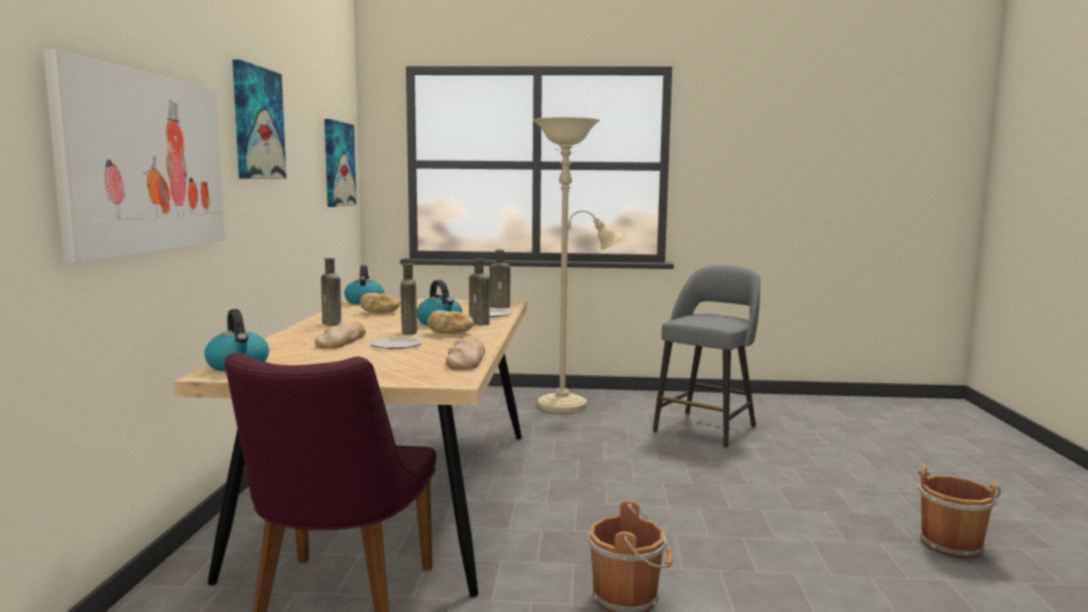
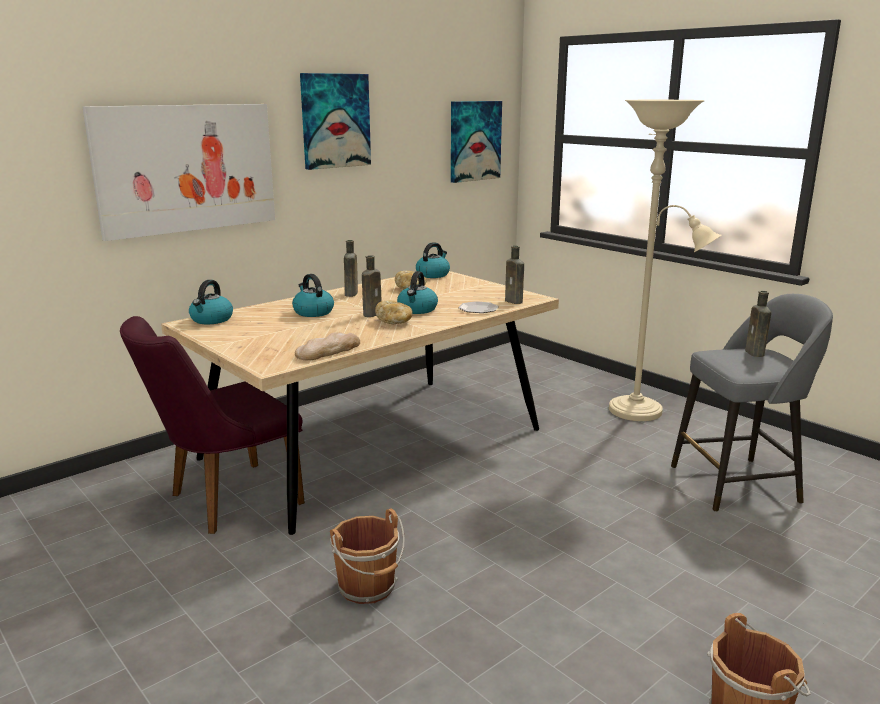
camera: 45 degrees right, 10 degrees up
bread [315,322,366,349] -> kettle [292,274,334,317]
plate [371,337,422,349] -> none
brown bottle [469,258,490,325] -> brown bottle moved to [745,291,771,357]

